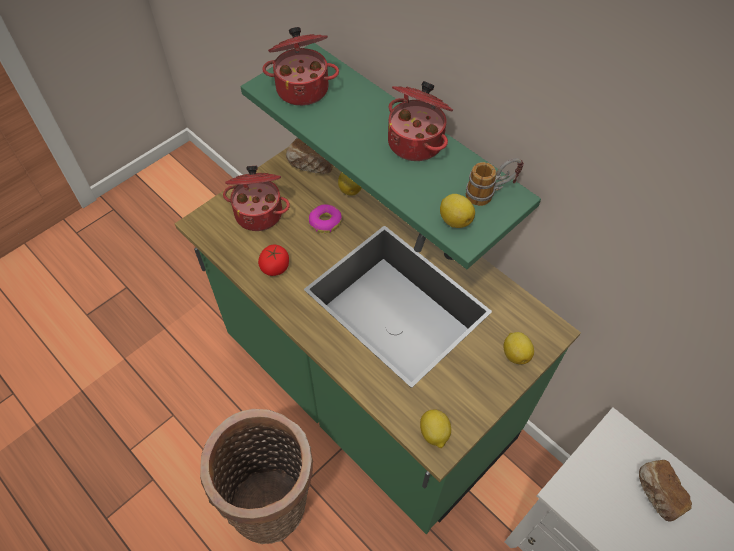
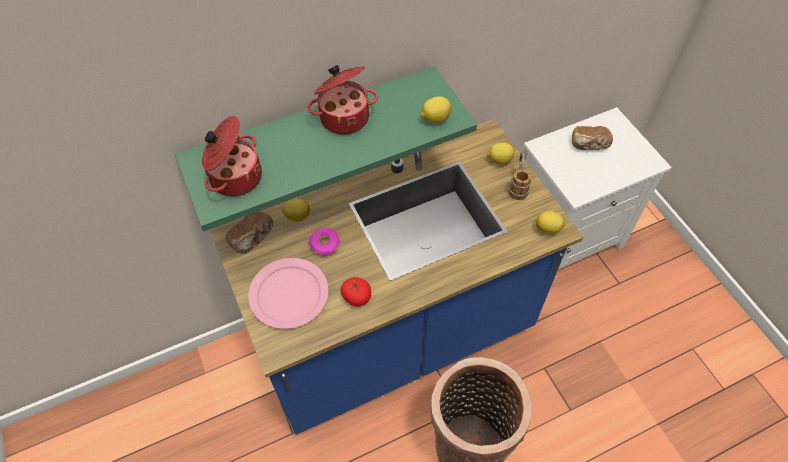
camera: 70 degrees left, 0 degrees up
green counter [174,147,581,534] -> blue counter [210,119,583,435]
cooking pot [223,166,290,231] -> pink plate [248,258,328,329]
mug [466,158,524,206] -> mug moved to [509,152,531,200]

